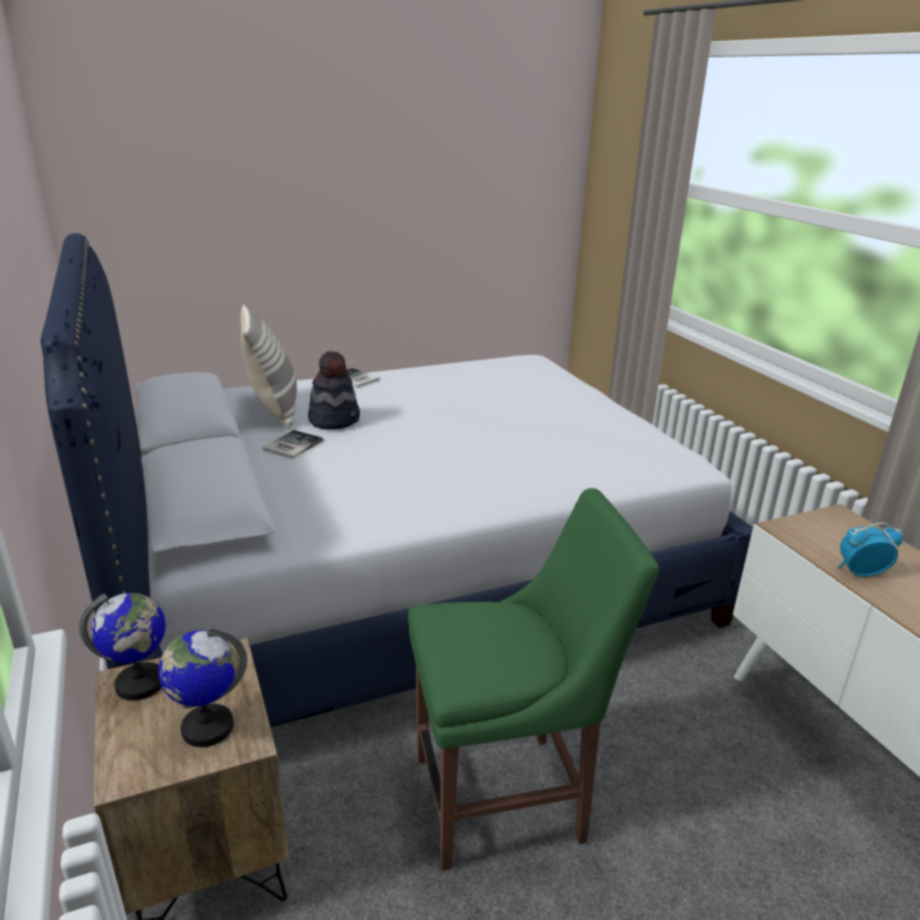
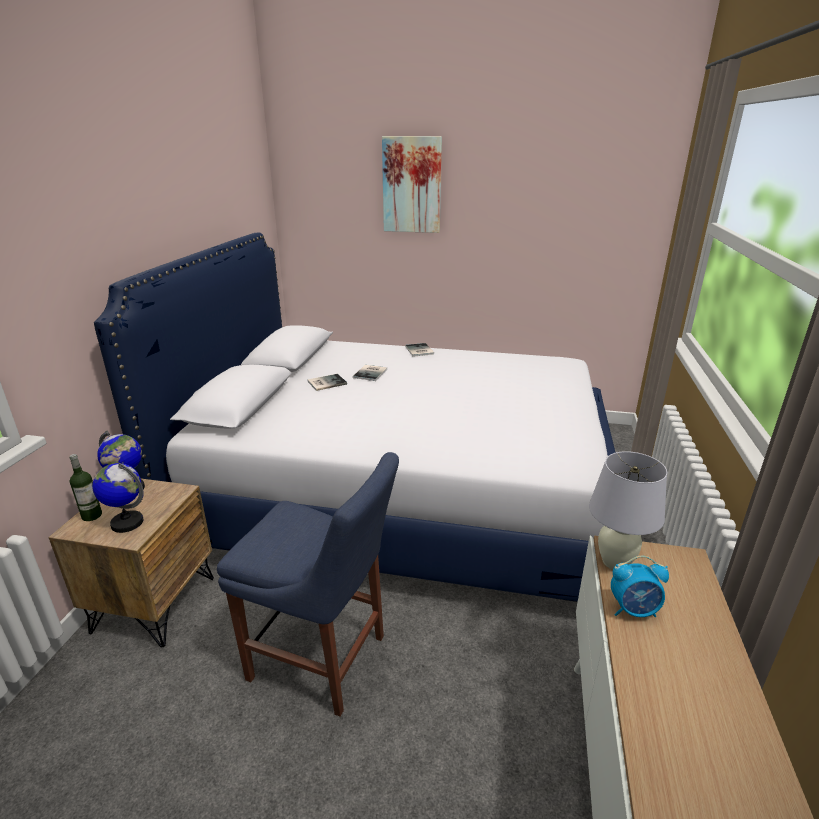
camera: 35 degrees right, 0 degrees up
pillow [241,305,297,430] -> none
hat [308,351,360,430] -> book [353,365,387,381]
green chair [408,488,659,871] -> blue chair [217,452,399,717]
alarm clock [838,522,903,577] -> alarm clock turned 150 degrees clockwise [611,556,669,617]
none -> bottle [69,454,102,521]
none -> picture [382,136,442,233]
none -> white table lamp [589,451,667,570]

